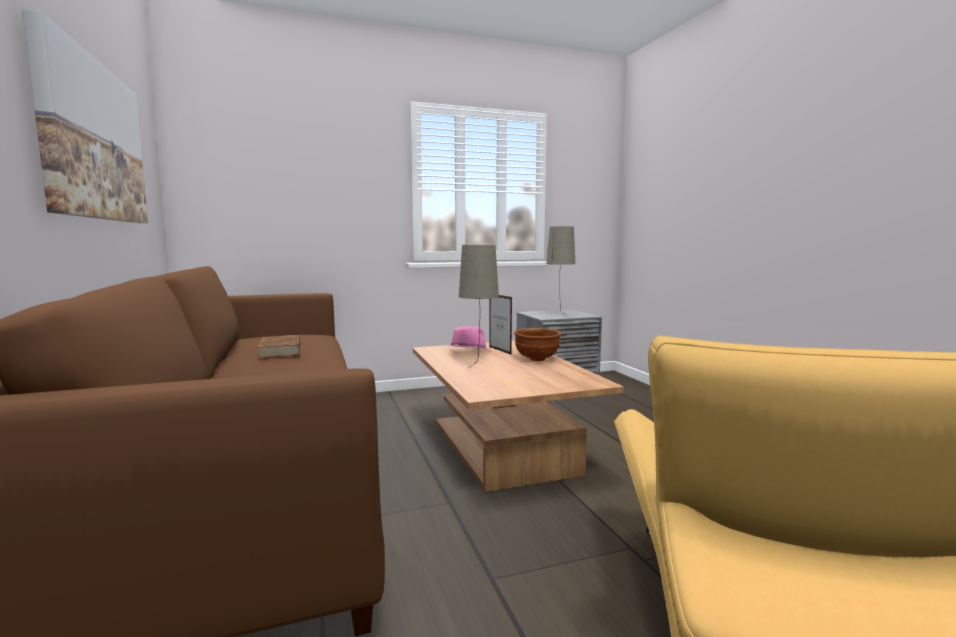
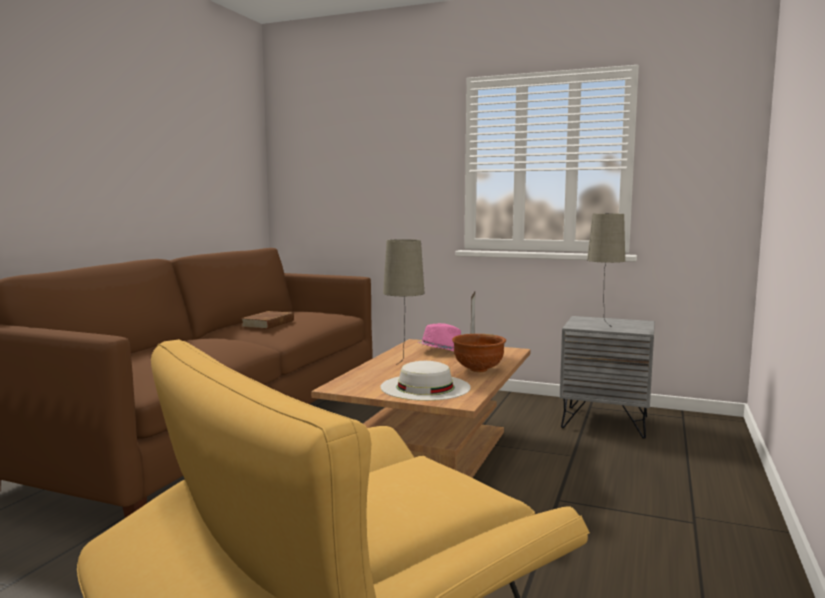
camera: 40 degrees right, 0 degrees up
picture [22,9,148,223] -> none
none -> white hat [380,361,471,401]

